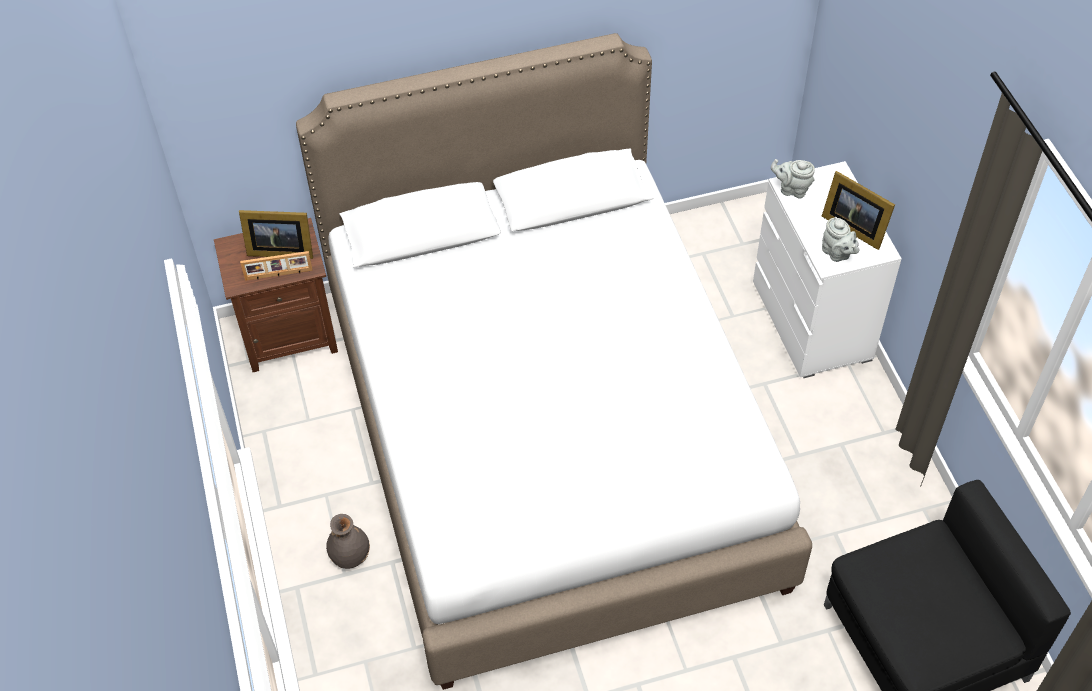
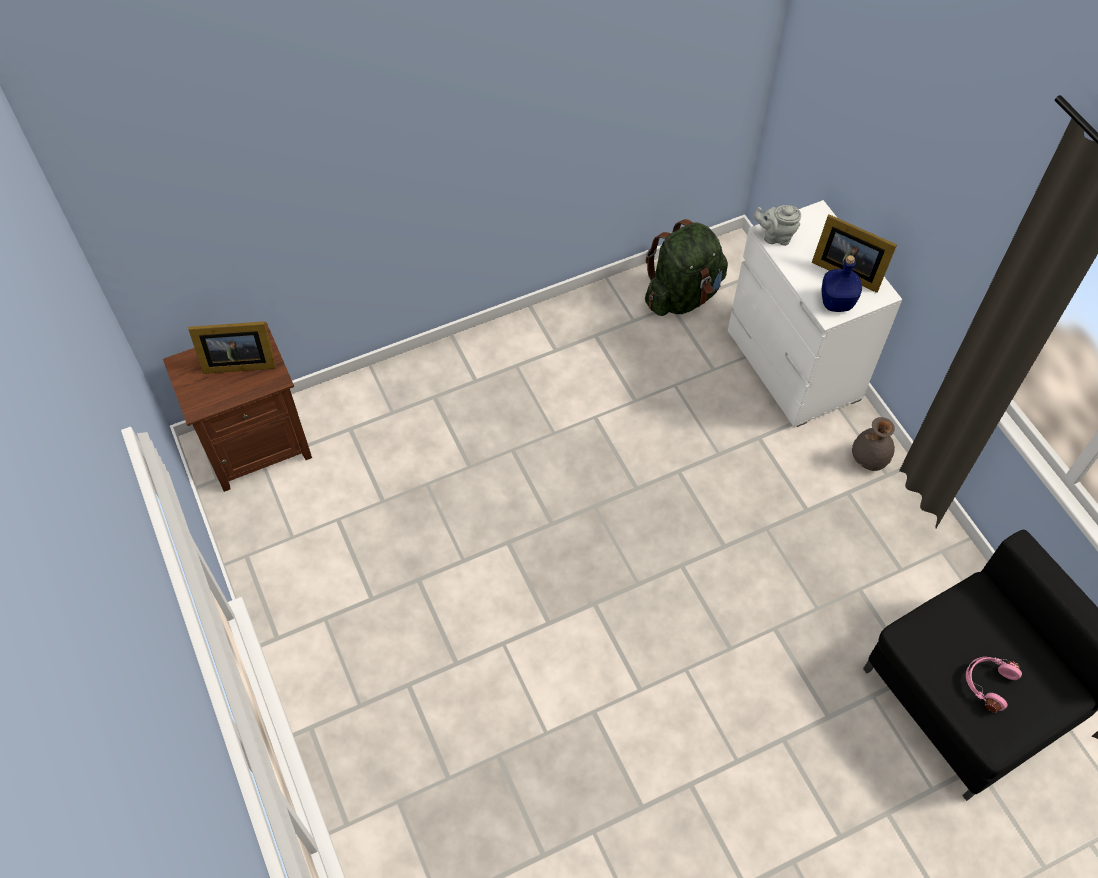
camera: 10 degrees left, 5 degrees up
picture frame [240,251,313,281] -> none
white bed [296,33,812,690] -> none
grey vase [326,514,370,569] -> grey vase moved to [852,417,895,471]
grey teapot [822,217,859,262] -> blue bottle [822,255,862,312]
none -> green backpack [645,219,728,316]
none -> pink headphones [966,657,1022,713]

